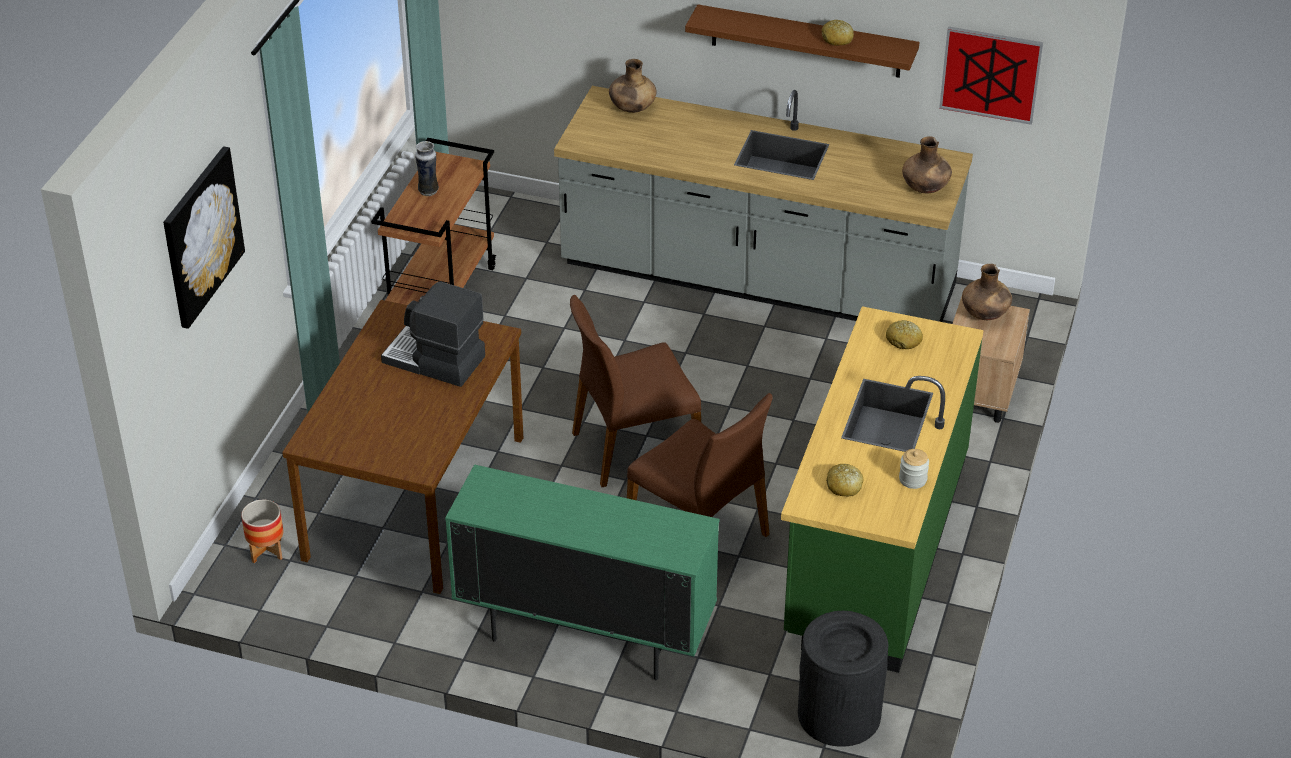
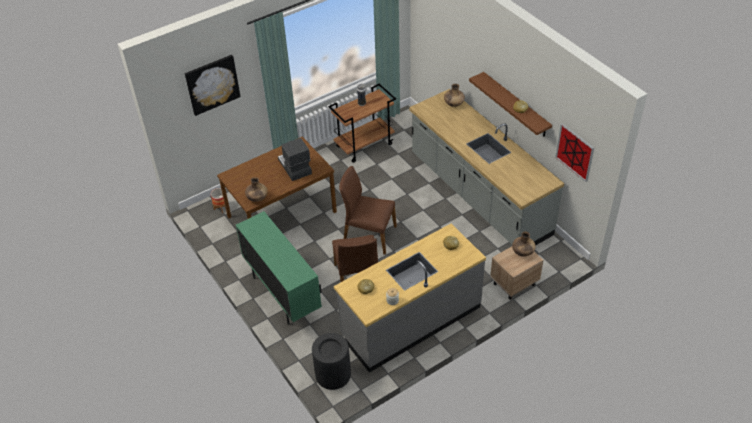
camera: 40 degrees right, 5 degrees up
green counter [781,306,984,673] -> grey counter [334,224,486,373]
brown vase [902,136,952,193] -> brown vase moved to [245,177,268,202]

